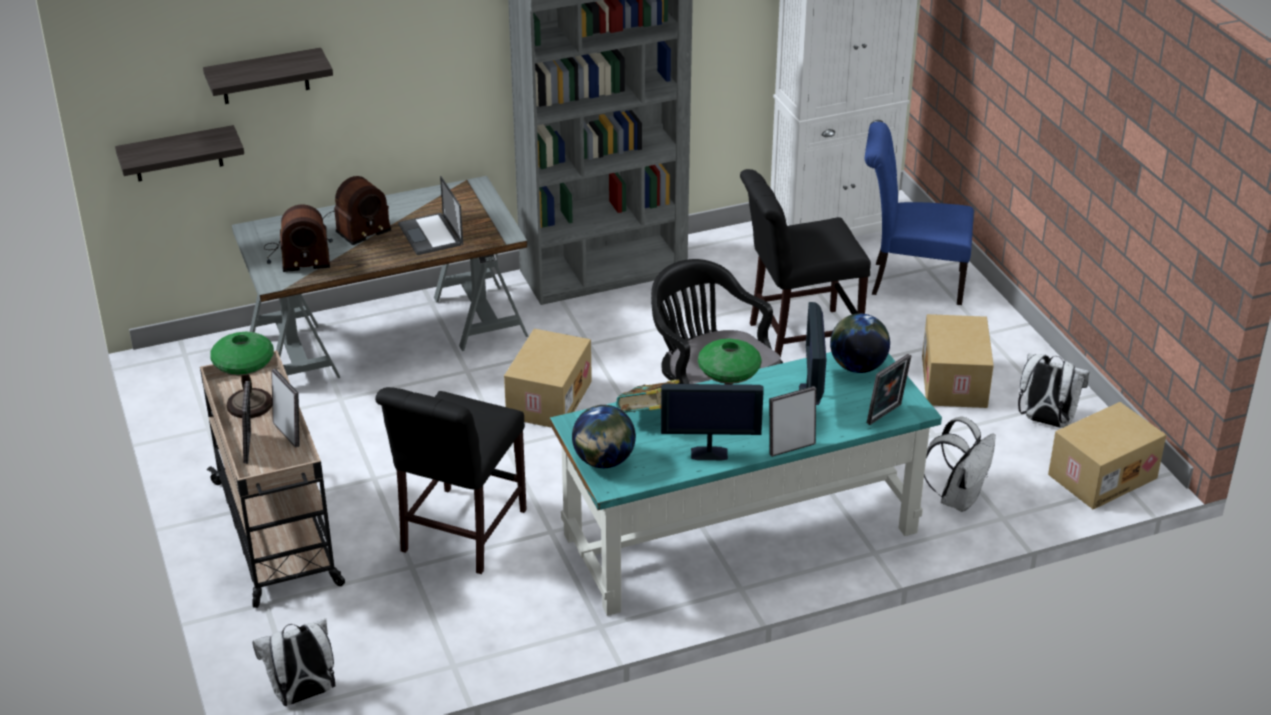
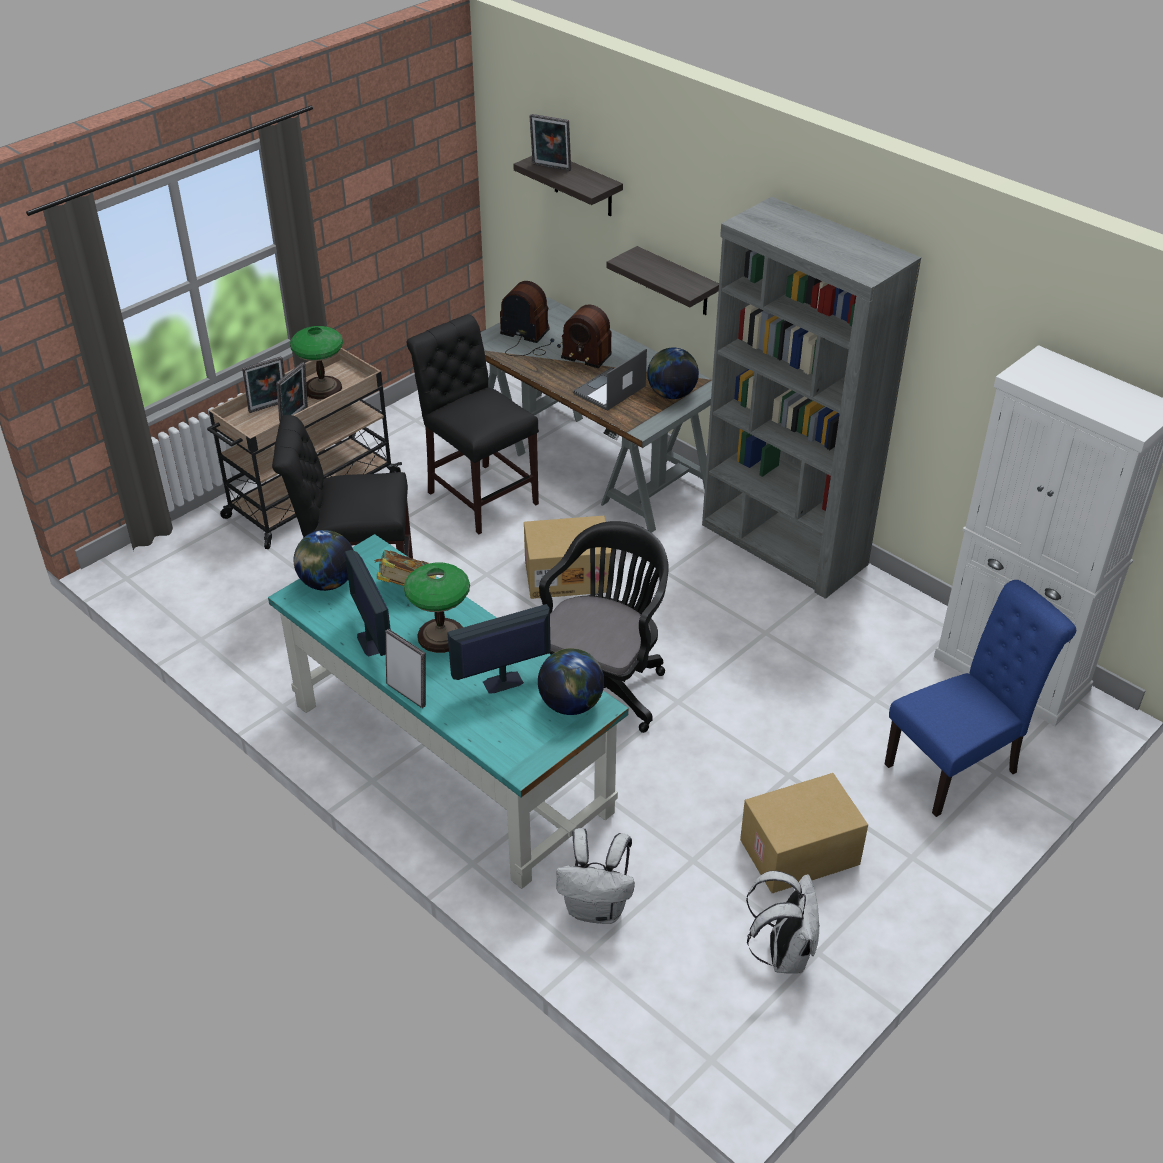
camera: 65 degrees right, 5 degrees up
shelf [115,125,244,181] -> shelf moved to [606,246,719,315]
white backpack [252,618,335,706] -> none
radio [264,205,330,272] -> radio turned 150 degrees clockwise [500,281,554,356]
black chair [740,169,871,357] -> black chair moved to [407,314,539,534]
blue chair [865,122,974,305] -> blue chair turned 75 degrees clockwise [885,580,1076,817]
picture frame [867,354,911,425] -> picture frame moved to [530,114,571,171]
cardboard box [1048,402,1166,509] -> none
none -> globe [647,347,699,399]

